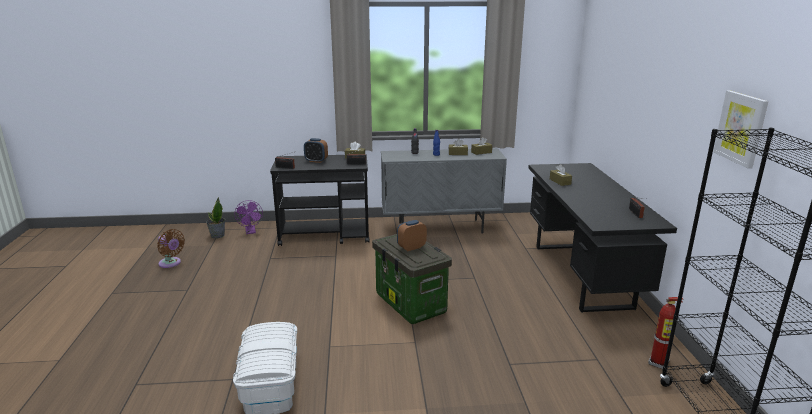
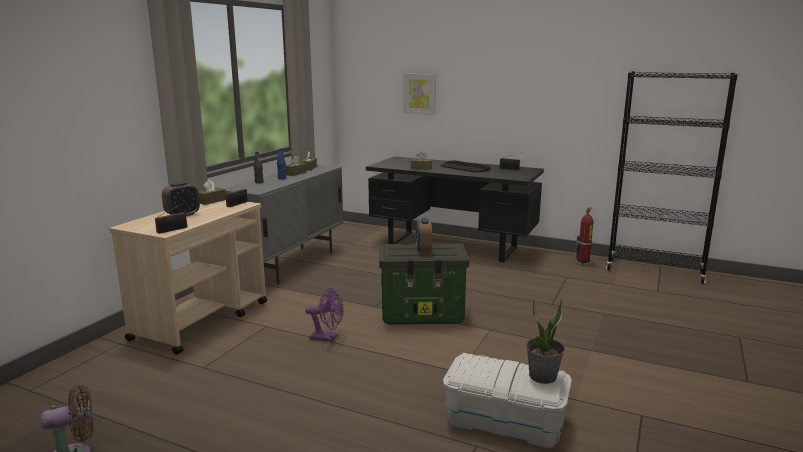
camera: 60 degrees left, 5 degrees down
potted plant [206,197,225,239] -> potted plant moved to [526,298,565,384]
purple fan [235,200,263,234] -> purple fan moved to [305,287,343,342]
black cart [270,154,370,246] -> beige cart [110,200,267,355]
picture [713,91,768,168] -> picture moved to [404,74,436,115]
none -> keyboard [441,160,491,173]

